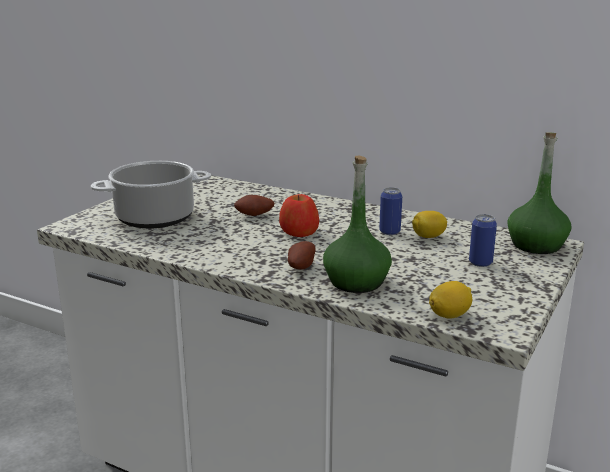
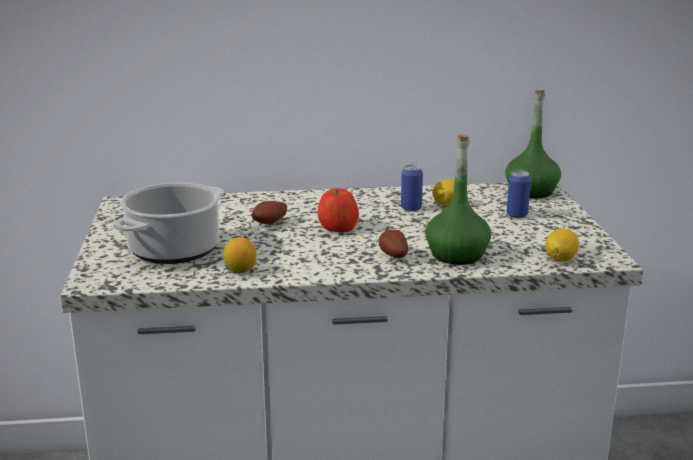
camera: 35 degrees left, 0 degrees up
none -> lemon [223,237,256,273]

